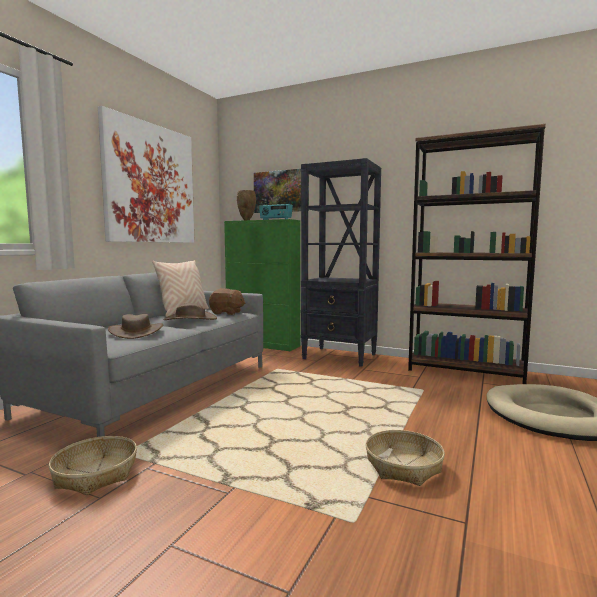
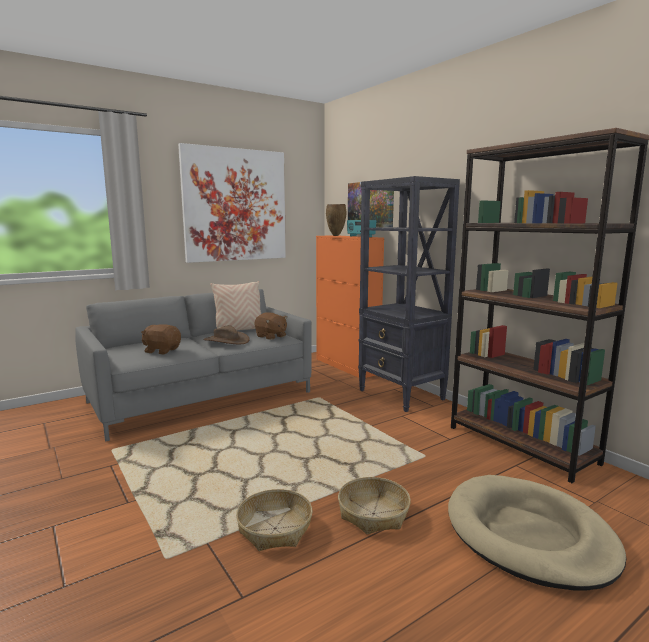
camera: 30 degrees right, 5 degrees up
basket [49,436,137,495] -> basket moved to [338,477,411,534]
brown hat [108,314,163,339] -> brown plush toy [141,324,181,354]
green cabinet [224,219,300,351] -> orange cabinet [316,235,384,378]

